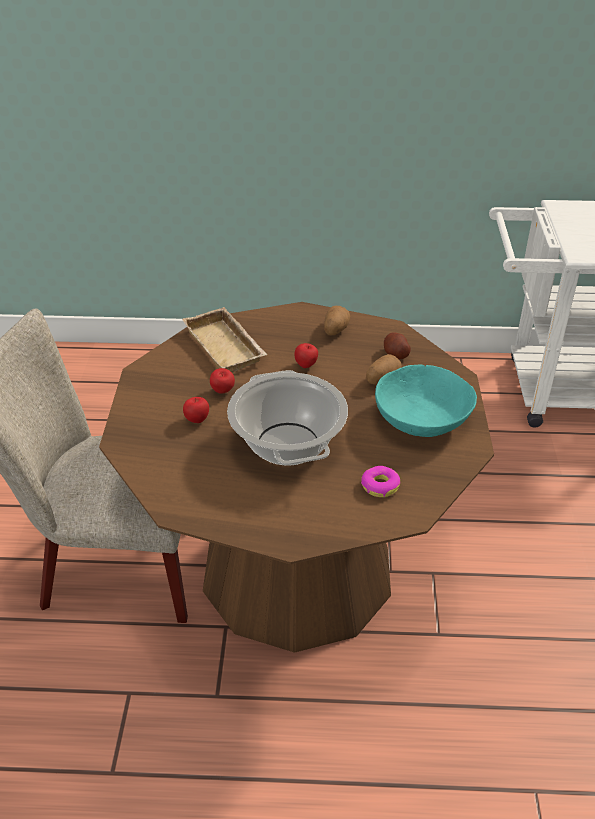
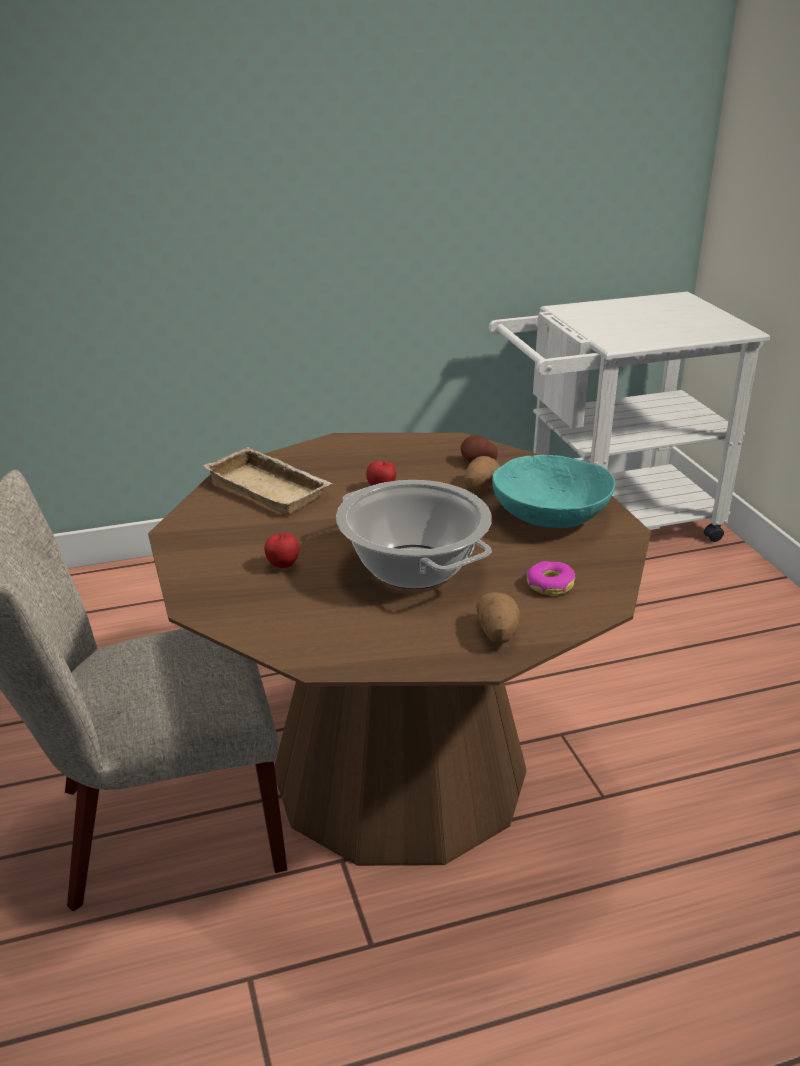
camera: 20 degrees left, 10 degrees down
apple [210,368,235,394] -> none
potato [324,306,350,336] -> potato moved to [476,592,520,644]

